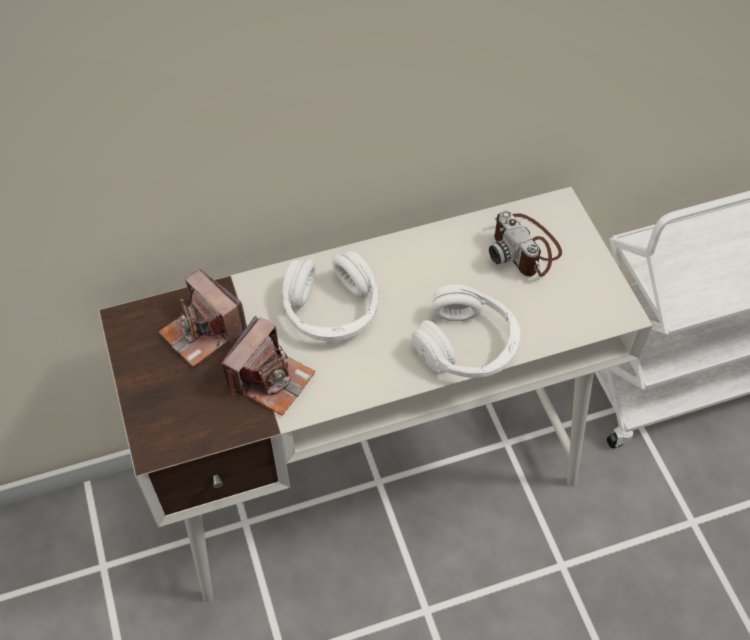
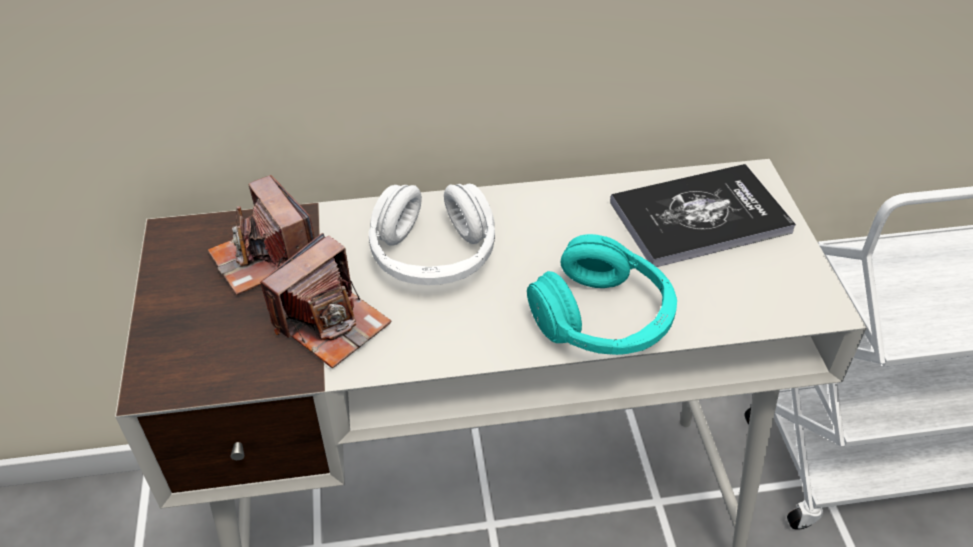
camera: 10 degrees right, 10 degrees down
white headphones [412,285,520,378] -> turquoise headphones [527,234,677,355]
camera [489,211,562,277] -> book [610,164,796,267]

